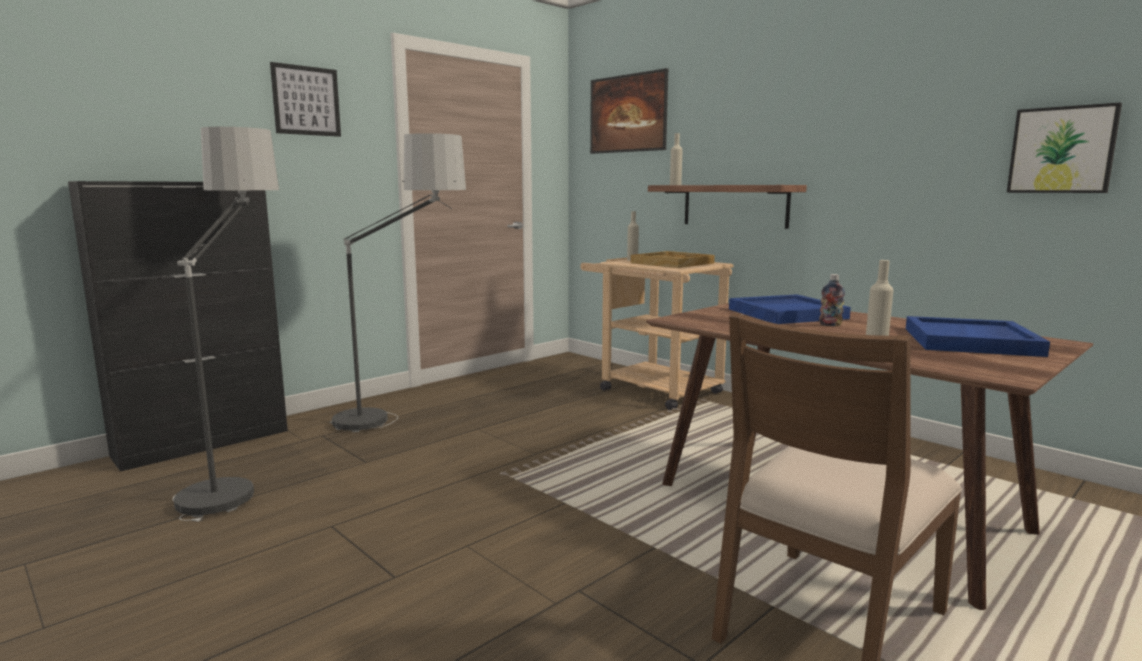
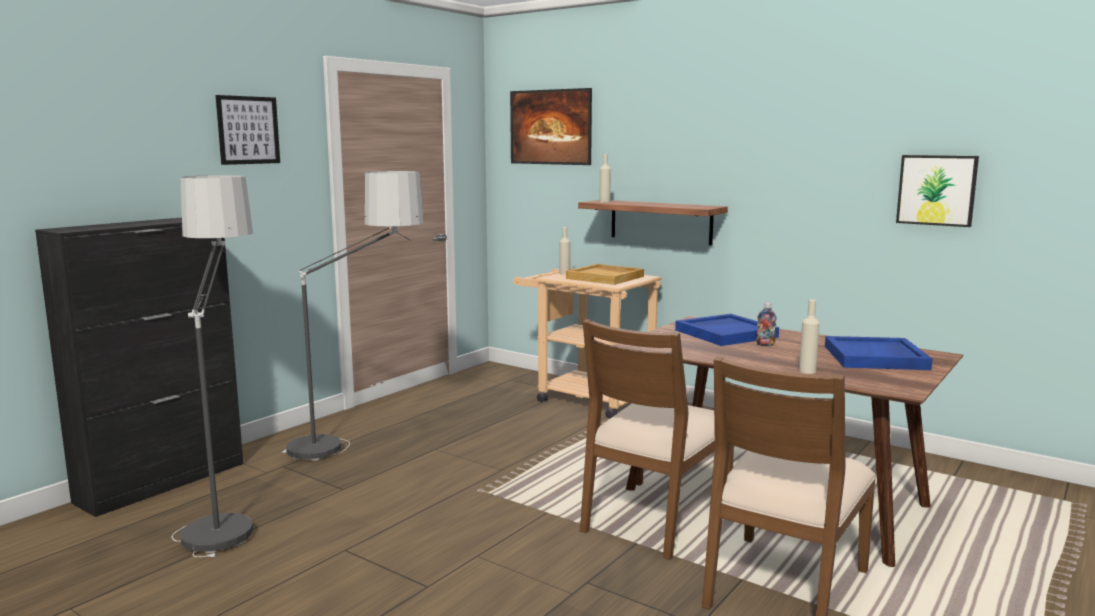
camera: 10 degrees left, 0 degrees up
none -> brown chair [580,319,734,560]

